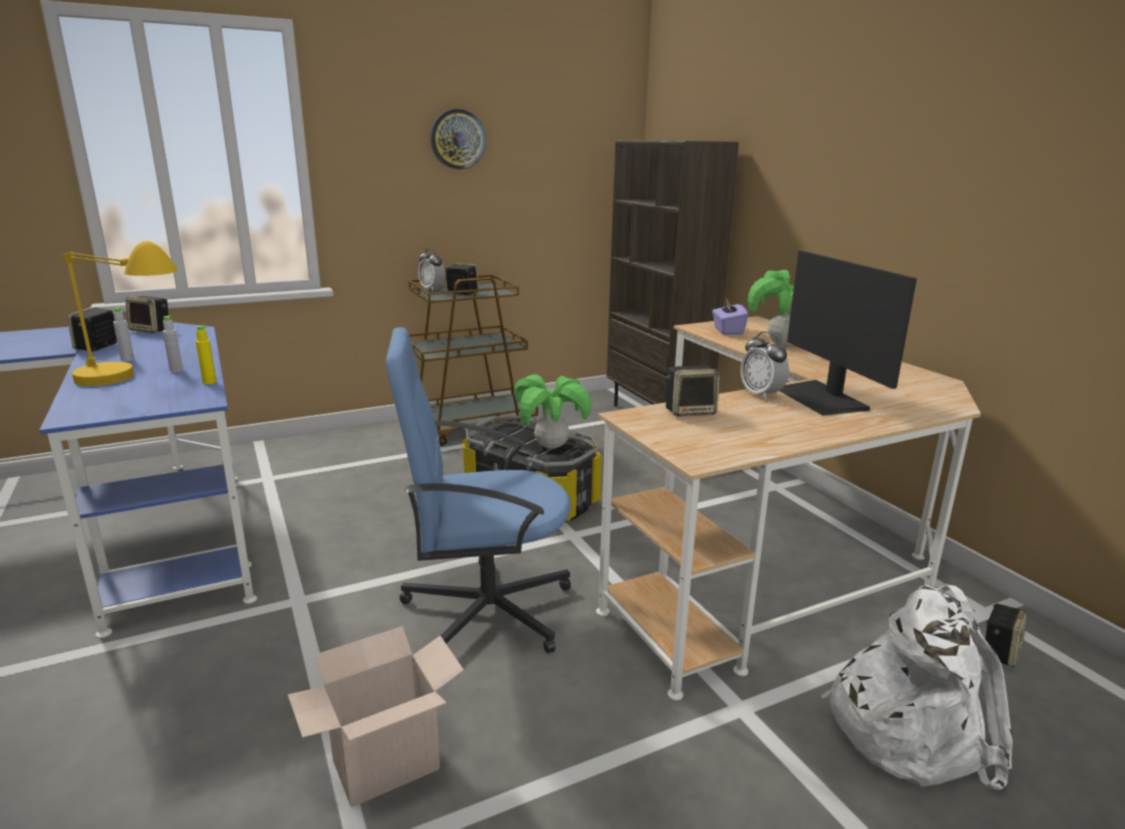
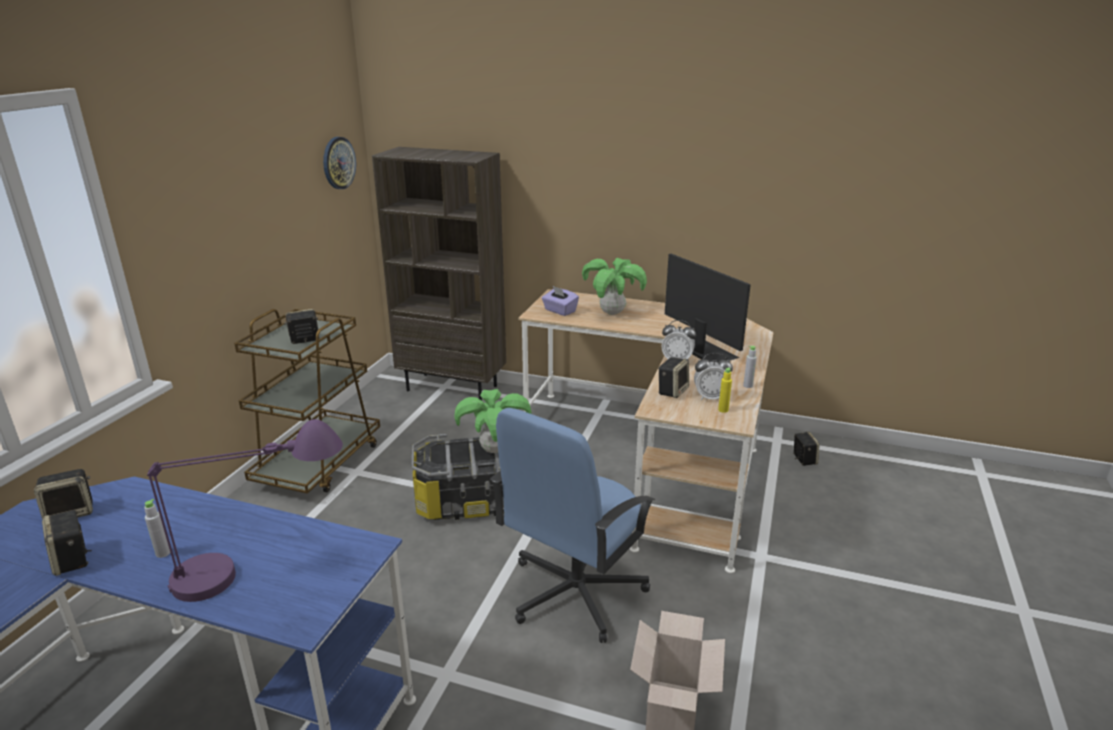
camera: 45 degrees left, 5 degrees up
yellow table lamp [62,241,178,386] -> purple table lamp [147,419,343,602]
grey bottle [163,315,183,372] -> grey bottle moved to [743,345,757,388]
yellow bottle [196,325,216,384] -> yellow bottle moved to [718,367,732,413]
alarm clock [418,248,445,291] -> alarm clock moved to [694,353,733,400]
wall clock [430,109,486,169] -> wall clock moved to [323,137,356,189]
monitor [779,251,917,416] -> monitor turned 150 degrees counterclockwise [665,254,751,362]
white backpack [821,584,1013,790] -> none

